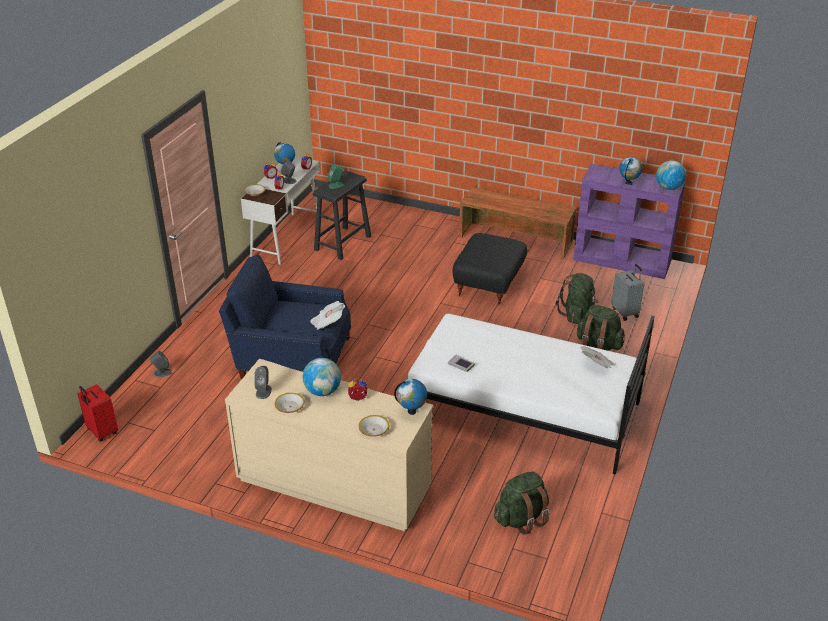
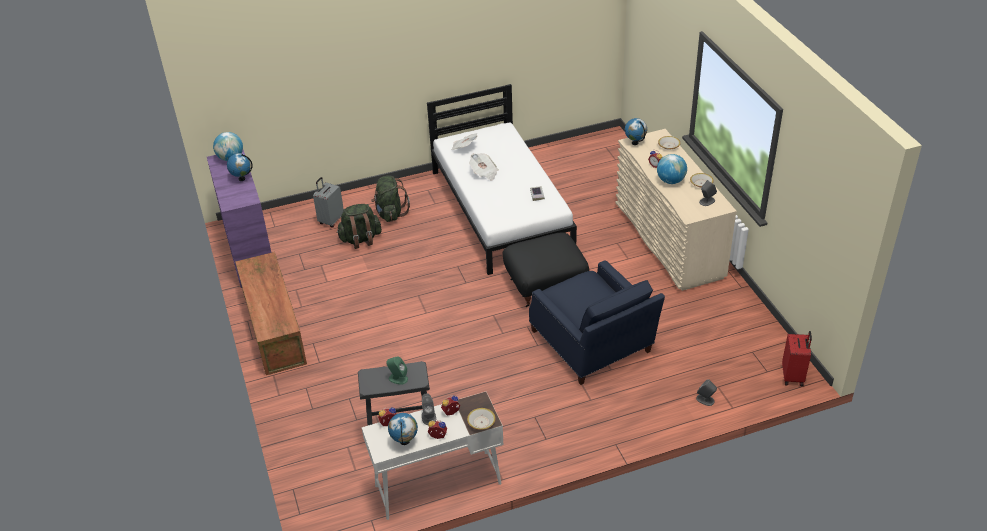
camera: 130 degrees left, 5 degrees up
newspaper [310,301,345,330] -> newspaper moved to [469,153,499,181]
black ottoman [453,233,528,305] -> black ottoman moved to [503,232,589,307]
green backpack [494,471,549,535] -> none

